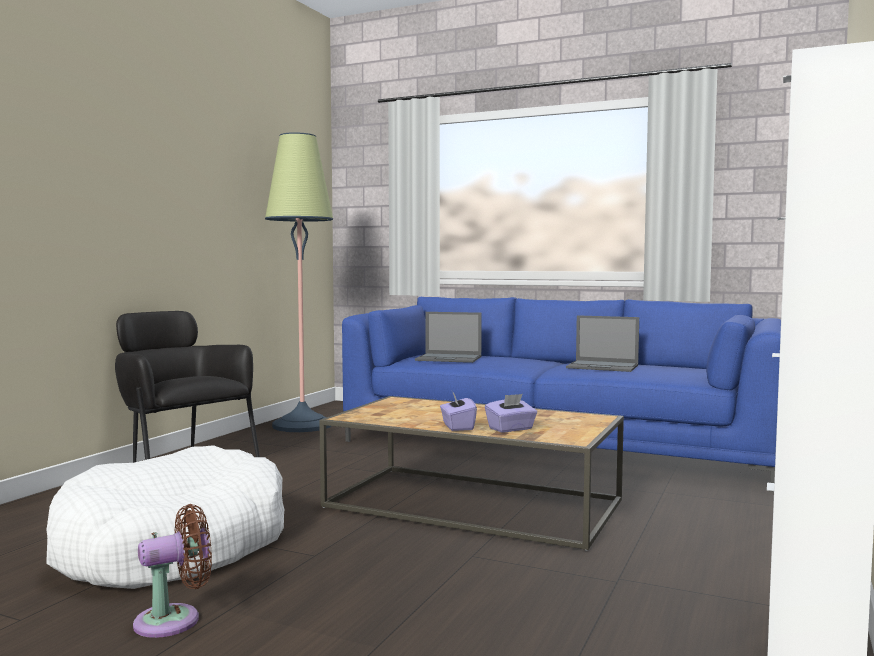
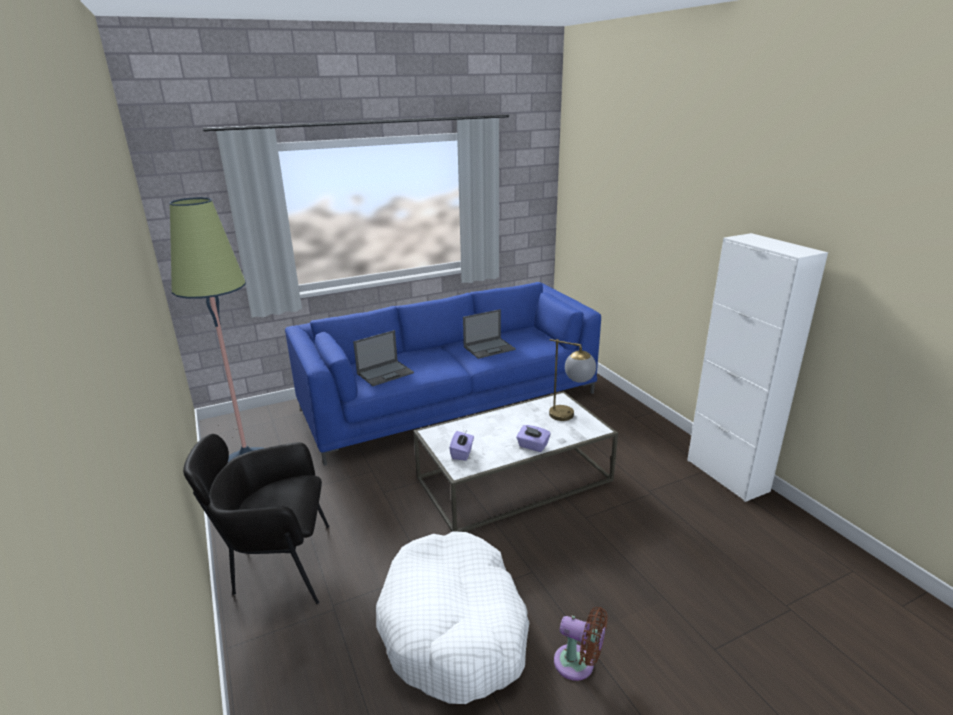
camera: 50 degrees left, 20 degrees up
brown fan [133,504,212,638] -> brown fan turned 105 degrees clockwise [554,607,608,681]
brown coffee table [319,396,624,551] -> white coffee table [414,391,618,532]
purple tissue box [485,394,537,432] -> purple tissue box moved to [449,431,474,460]
none -> table lamp [549,339,596,421]

